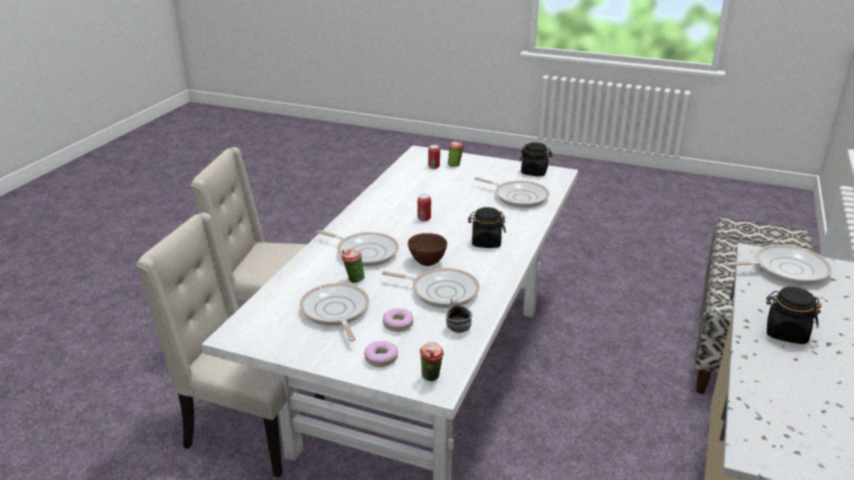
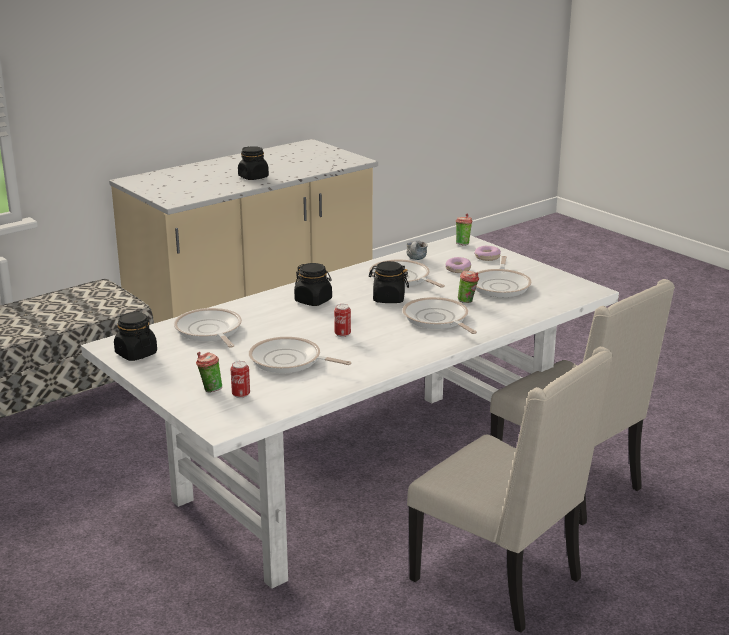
camera: 150 degrees left, 5 degrees down
brown bowl [408,233,447,266] -> black jar [369,261,409,303]
frying pan [724,245,832,285] -> frying pan moved to [249,337,351,373]

